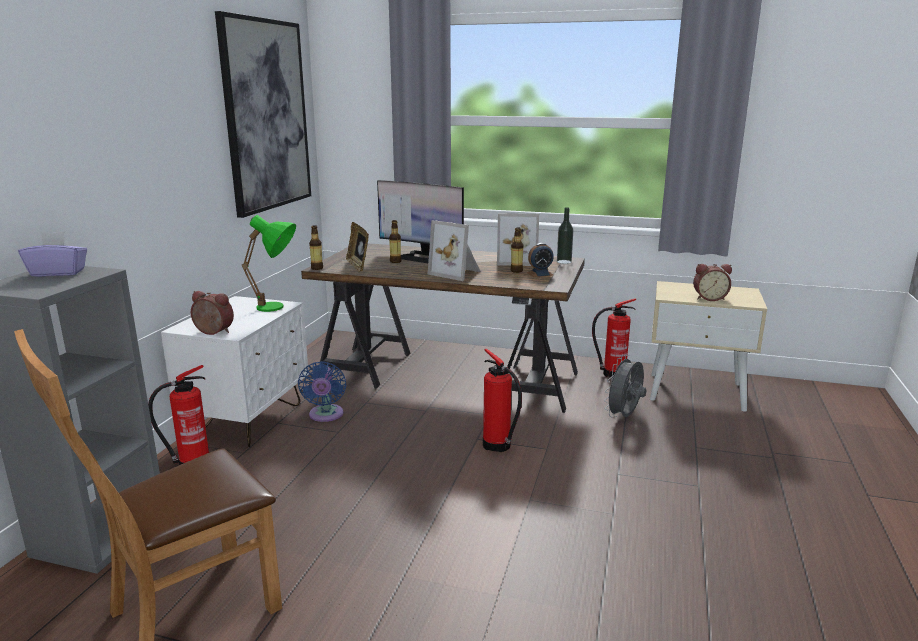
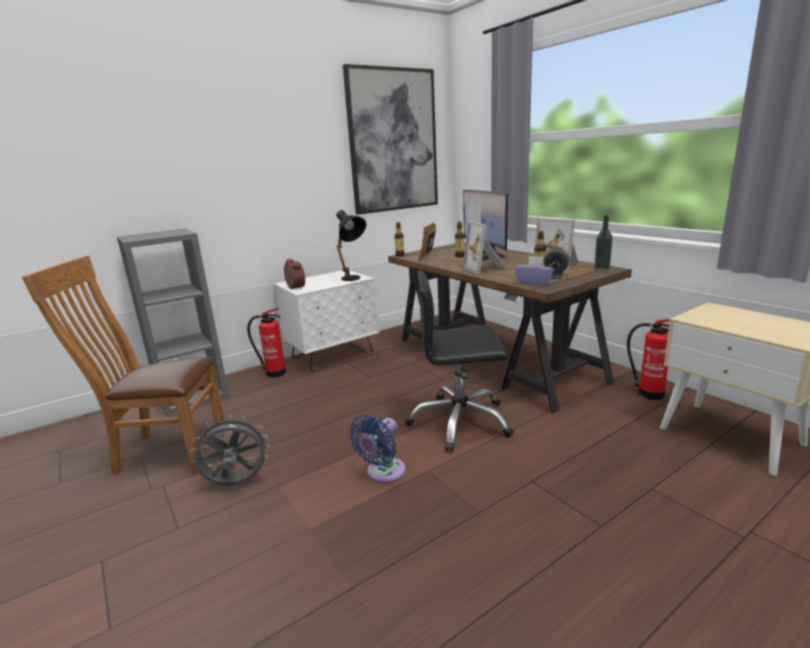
camera: 40 degrees right, 0 degrees up
purple tissue box [18,231,87,277] -> purple tissue box moved to [515,256,554,286]
green table lamp [242,215,296,312] -> black table lamp [336,210,366,281]
blue fan [298,361,346,422] -> blue fan moved to [349,414,406,483]
fire extinguisher [483,349,522,452] -> black office chair [405,270,514,452]
grey fan [604,355,647,418] -> grey fan moved to [191,415,270,486]
alarm clock [693,264,732,301] -> none

